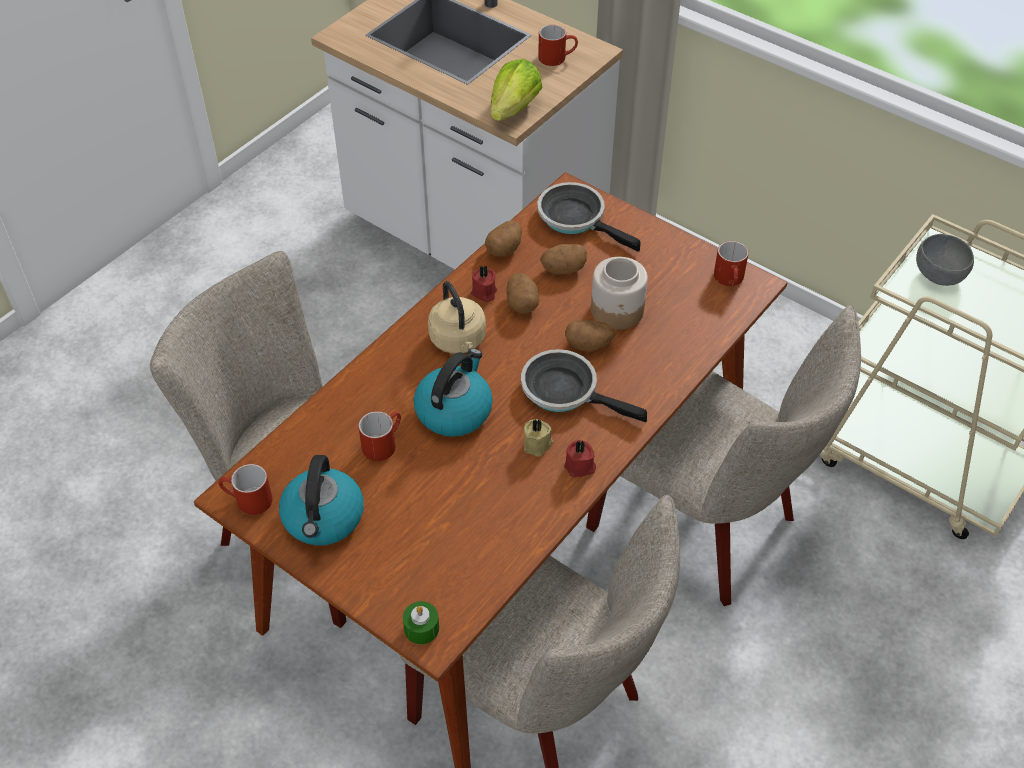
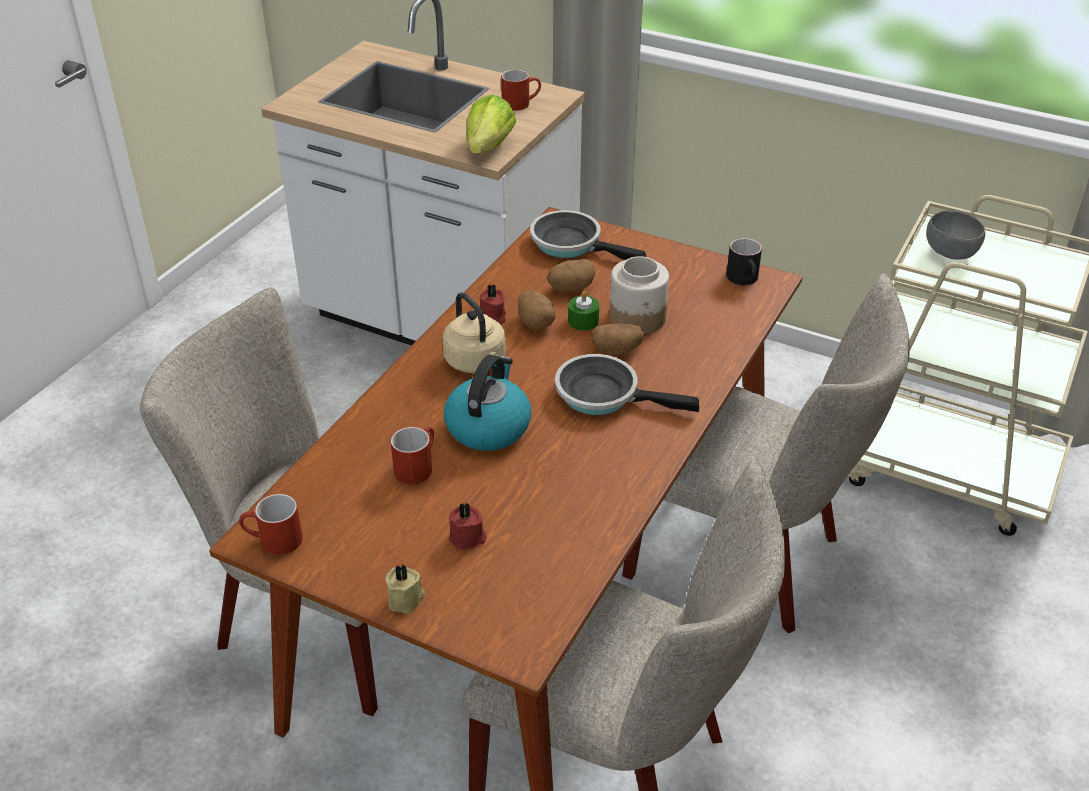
camera: 10 degrees left, 10 degrees down
kettle [279,455,364,546] -> none
green candle [403,601,439,644] -> green candle moved to [568,291,599,331]
potato [485,220,522,256] -> none
beige candle [524,419,553,457] -> beige candle moved to [385,565,425,614]
red candle [564,440,596,477] -> red candle moved to [449,503,487,550]
red mug [714,241,749,286] -> black mug [727,238,762,285]

